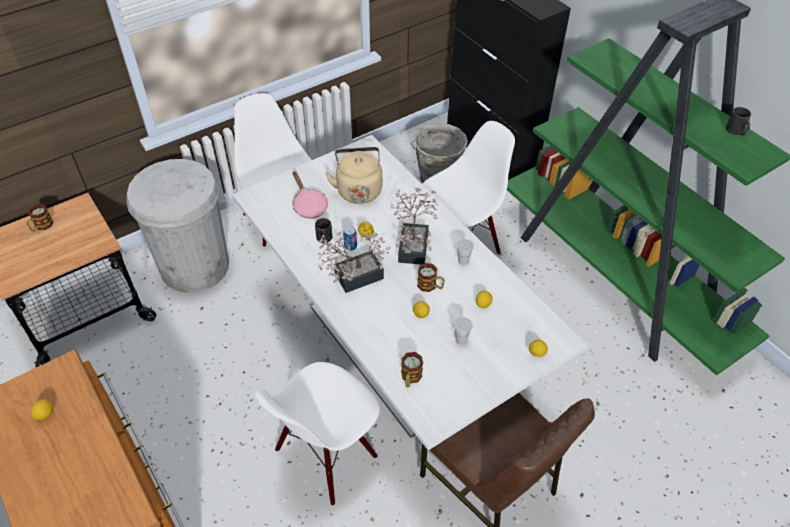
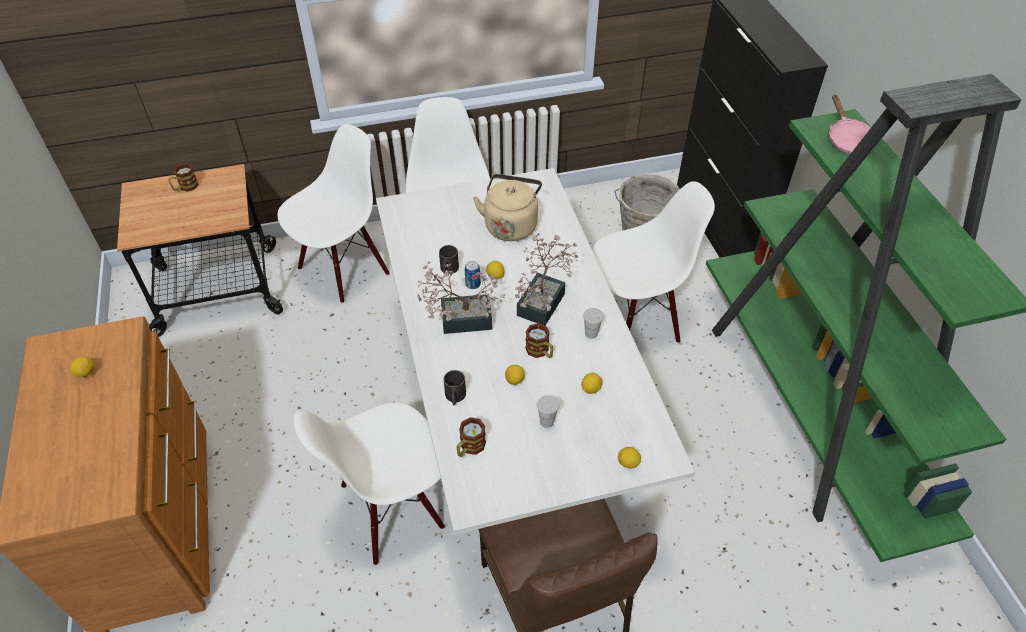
camera: 20 degrees right, 0 degrees up
white trash can [126,159,229,293] -> white chair [278,124,390,303]
pink frying pan [292,171,328,219] -> pink frying pan moved to [829,94,871,154]
black mug [725,107,751,136] -> black mug moved to [444,370,466,405]

